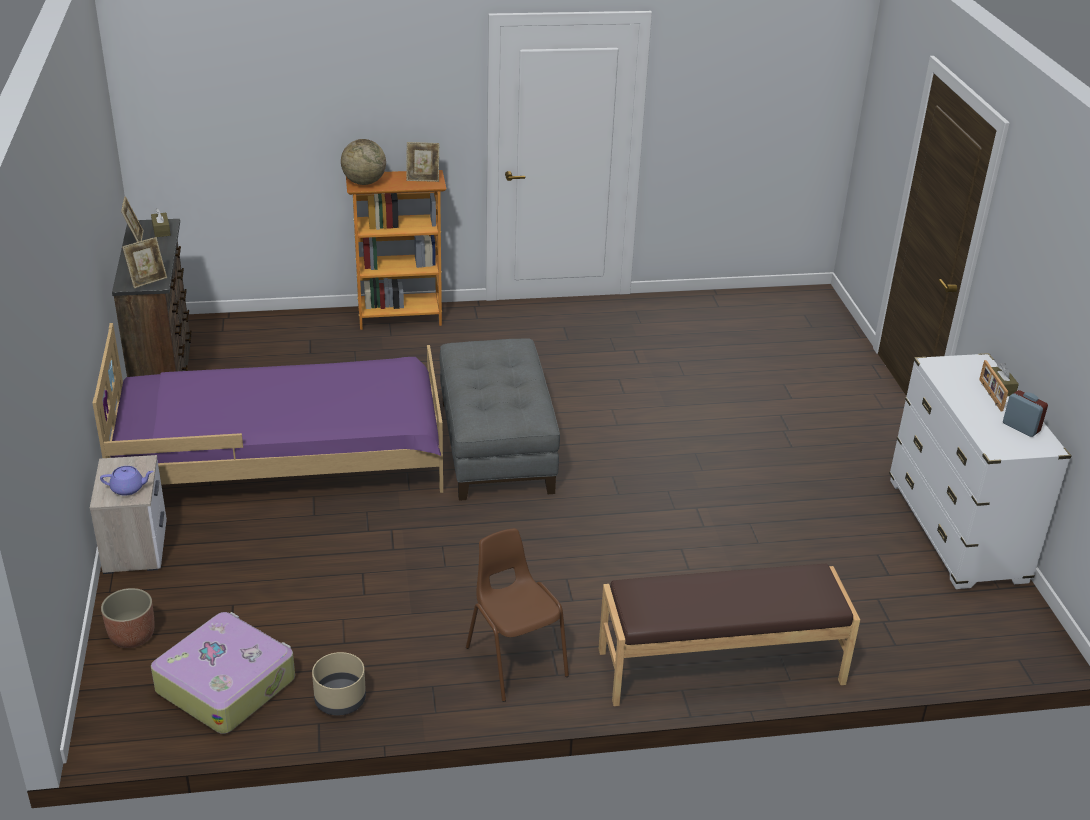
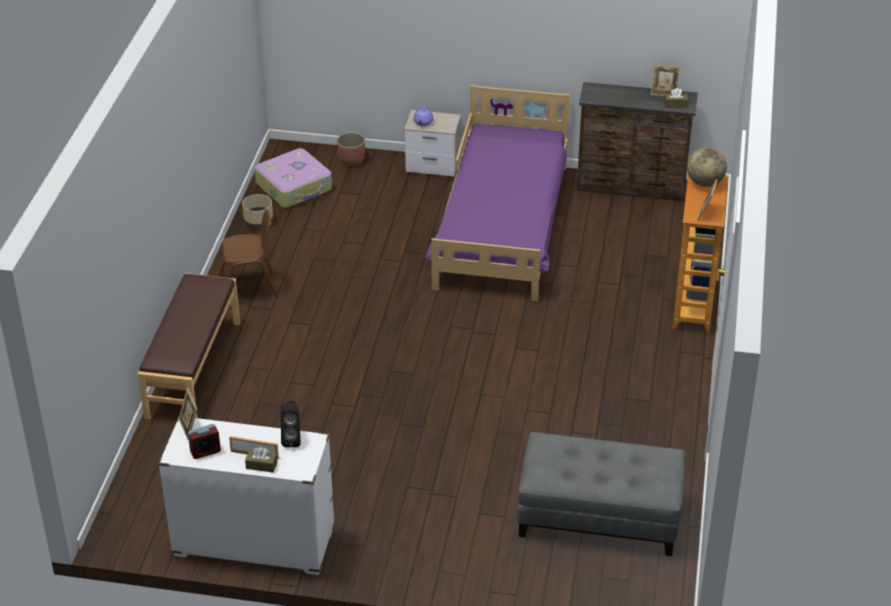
camera: 110 degrees right, 5 degrees up
picture frame [122,237,167,288] -> picture frame moved to [178,388,197,439]
grey ottoman [440,338,560,501] -> grey ottoman moved to [517,432,685,556]
none -> black speaker [281,401,301,447]

